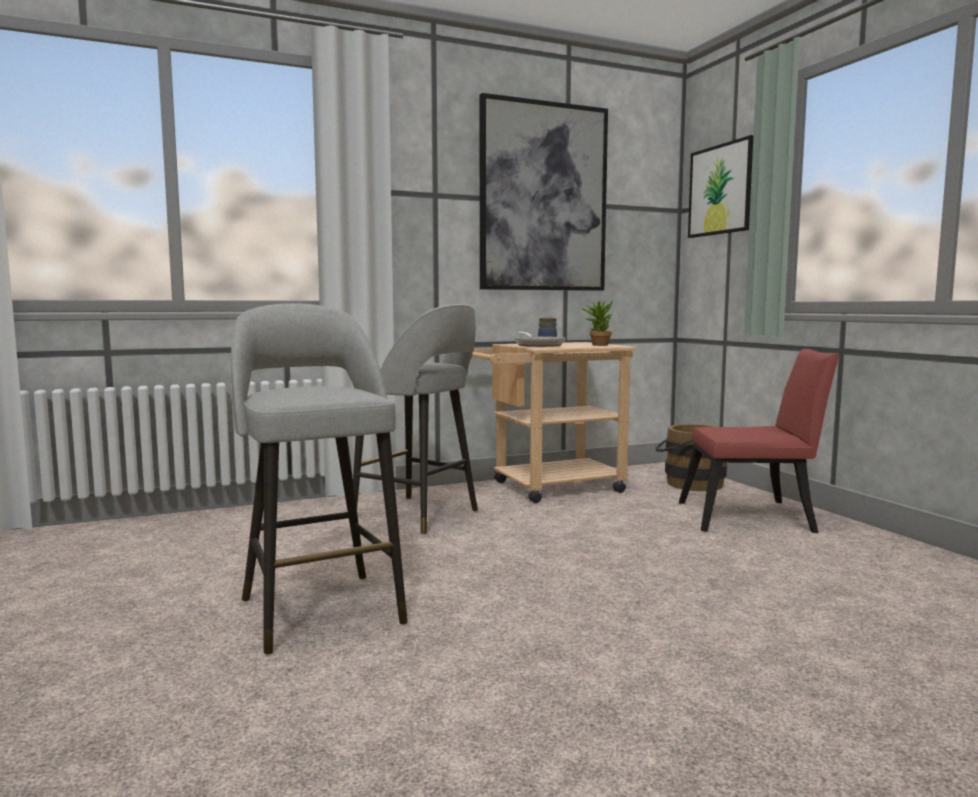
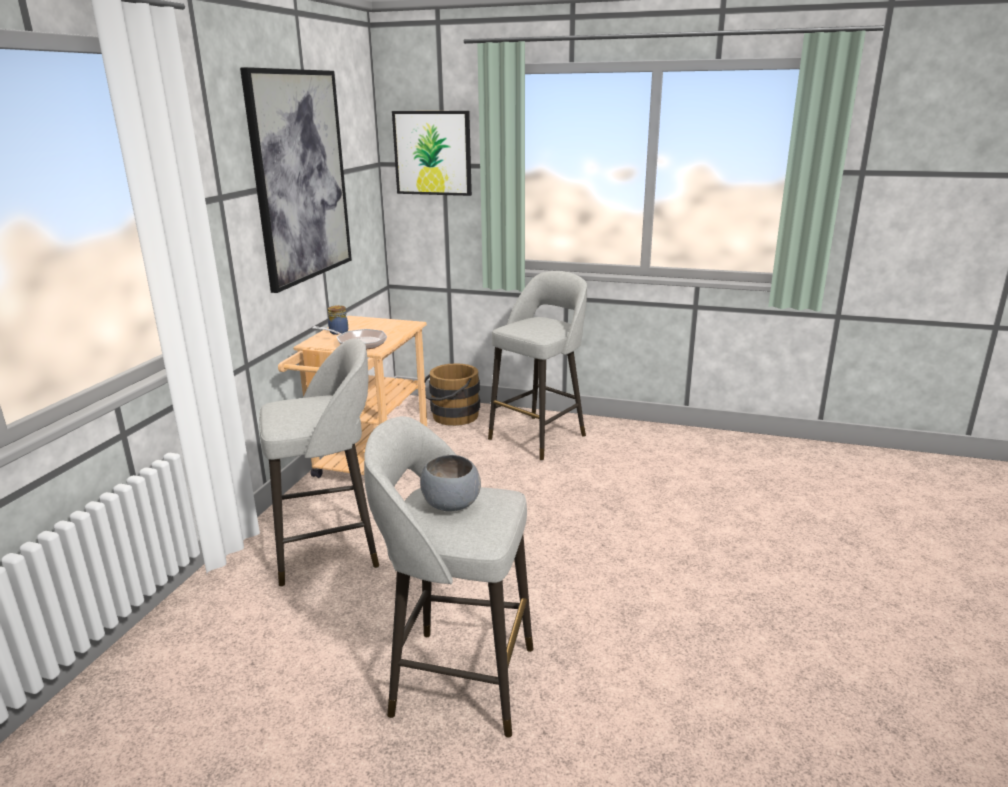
camera: 50 degrees left, 15 degrees up
potted plant [581,300,613,346] -> none
red chair [679,349,839,533] -> grey stool [488,271,587,460]
none -> grey bowl [420,455,481,511]

